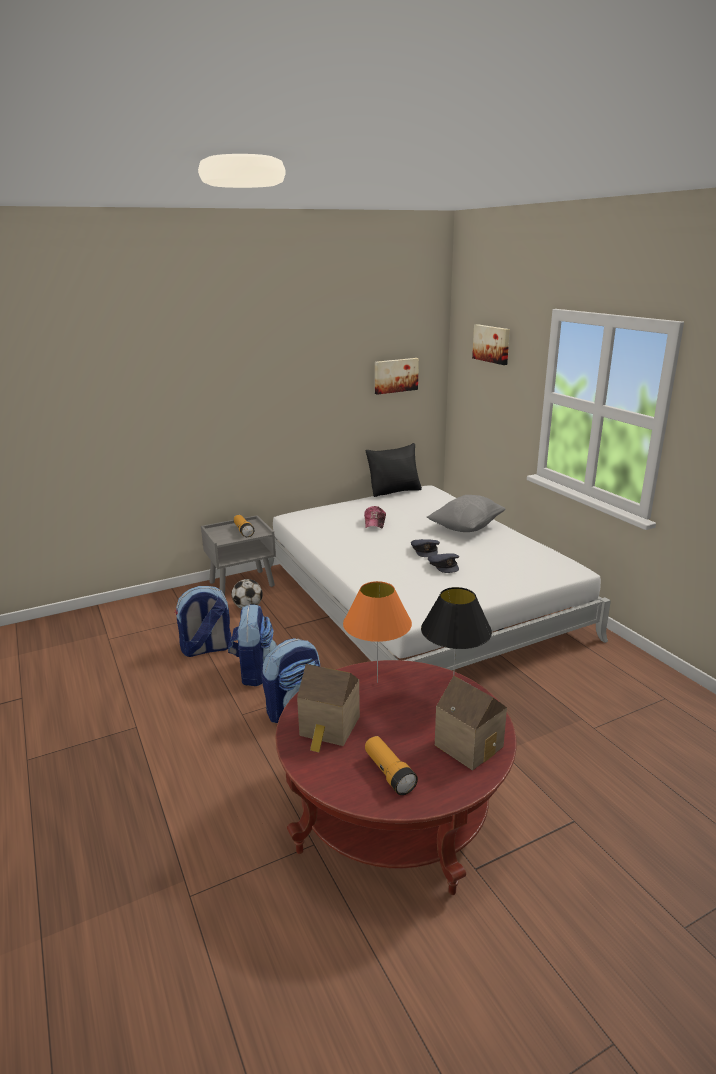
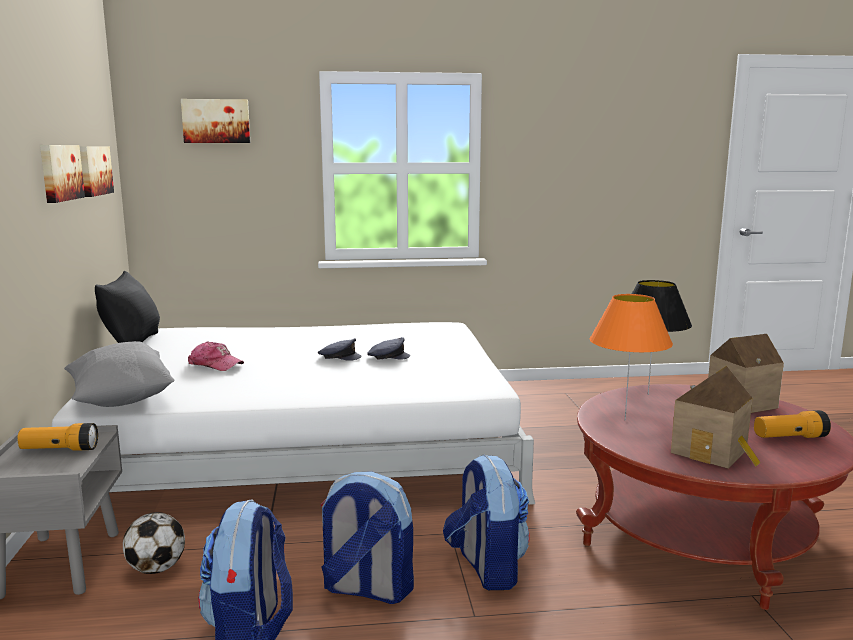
camera: 70 degrees left, 10 degrees down
grey pillow [427,495,505,532] -> grey pillow moved to [64,341,175,407]
none -> picture [40,145,85,203]

